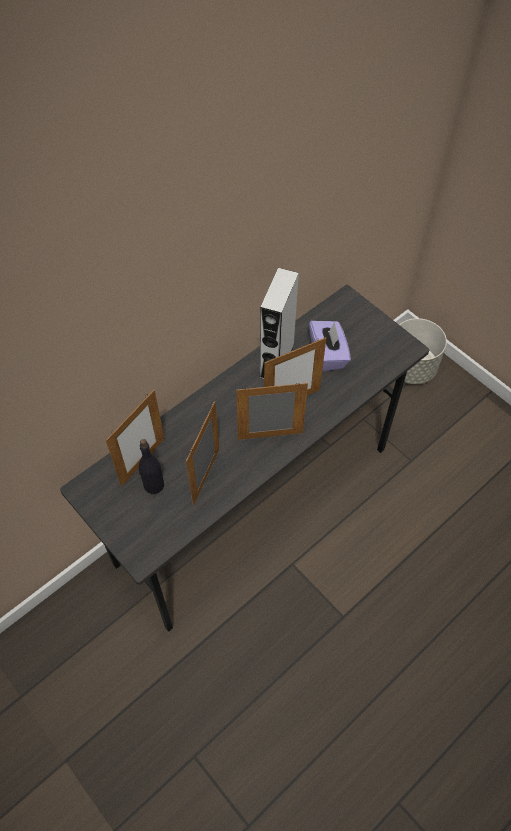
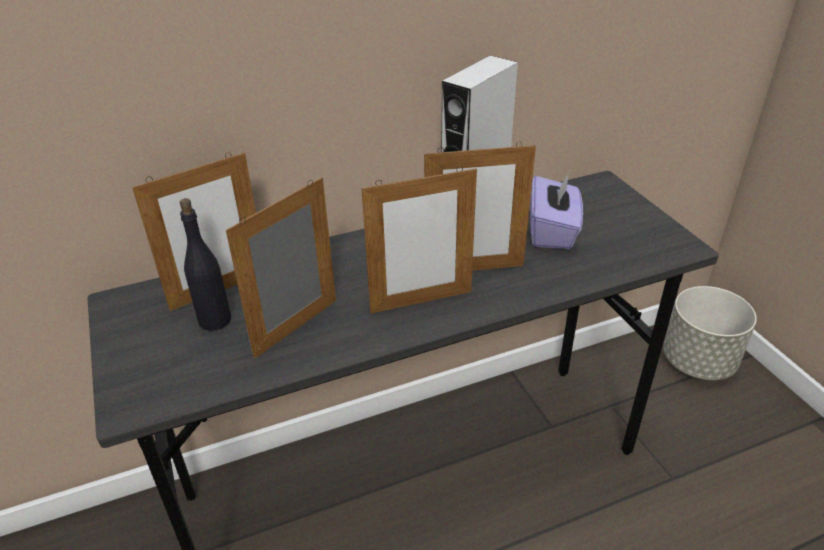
camera: 20 degrees right, 20 degrees down
picture frame [236,383,308,440] -> picture frame turned 150 degrees clockwise [362,166,477,313]

